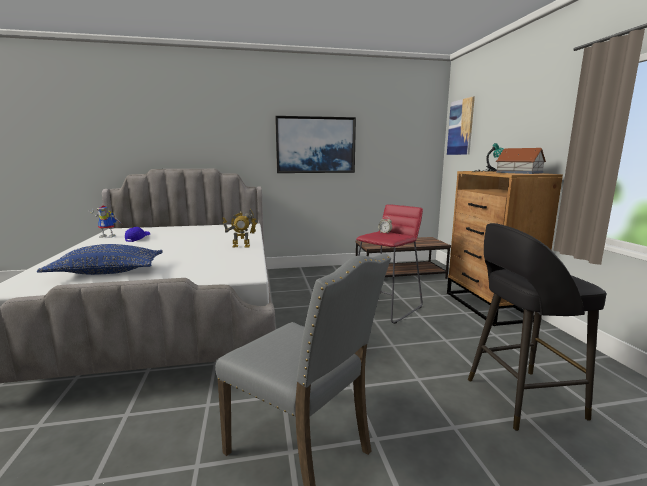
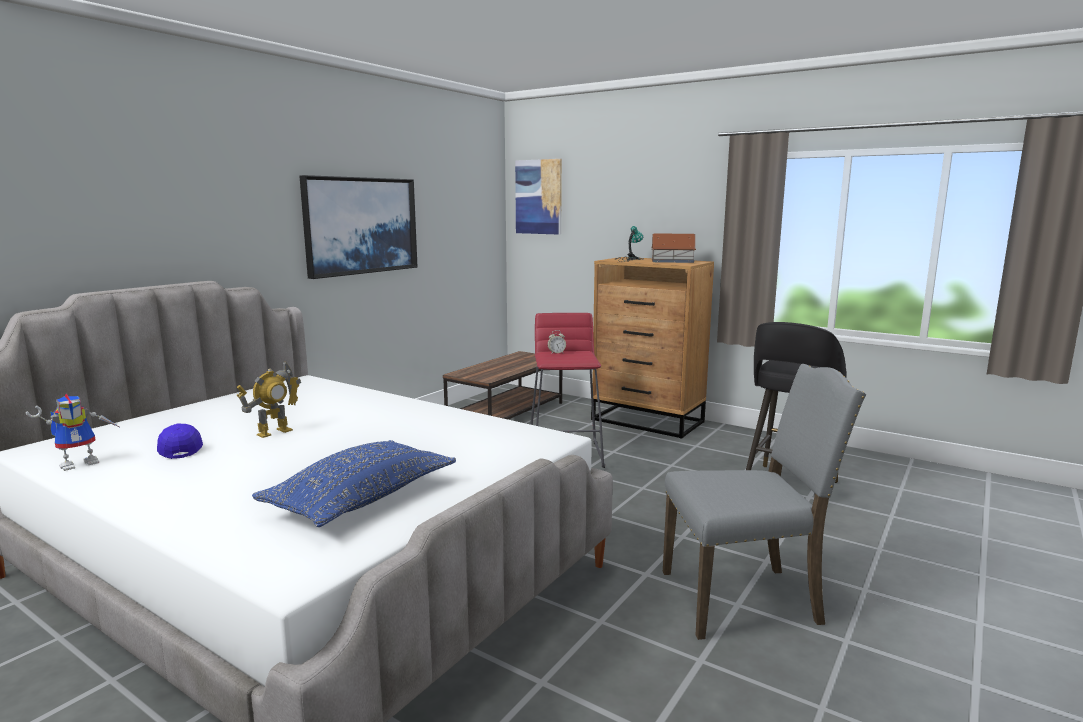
camera: 45 degrees left, 0 degrees up
toy robot [222,209,258,248] -> toy robot moved to [236,361,301,438]

